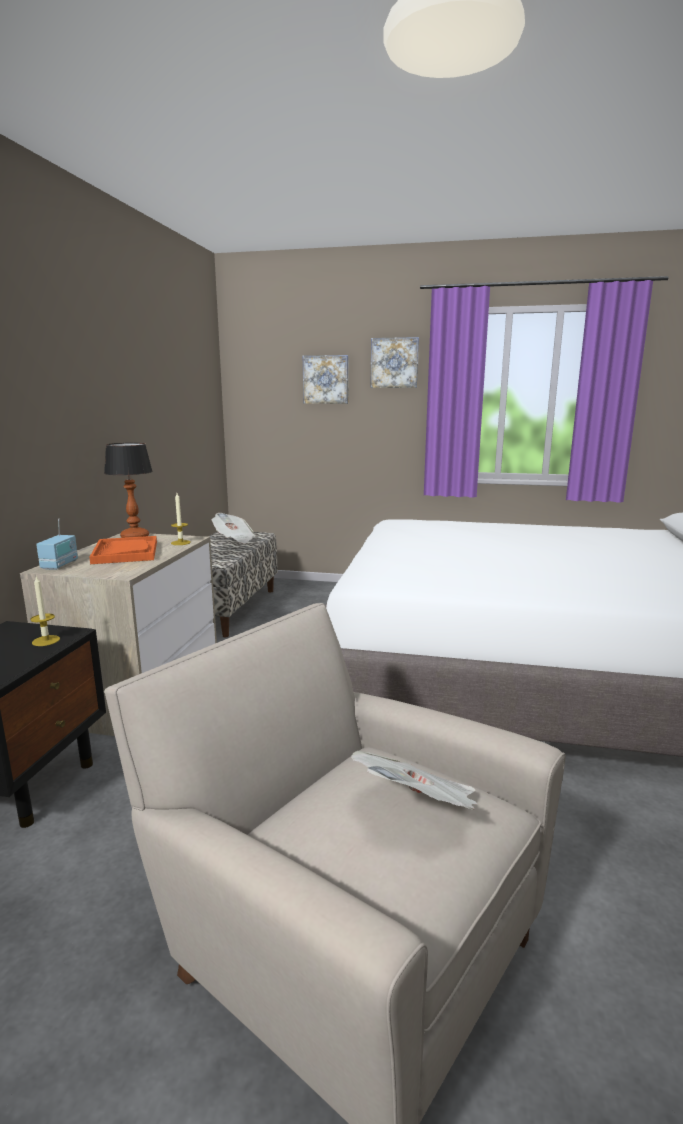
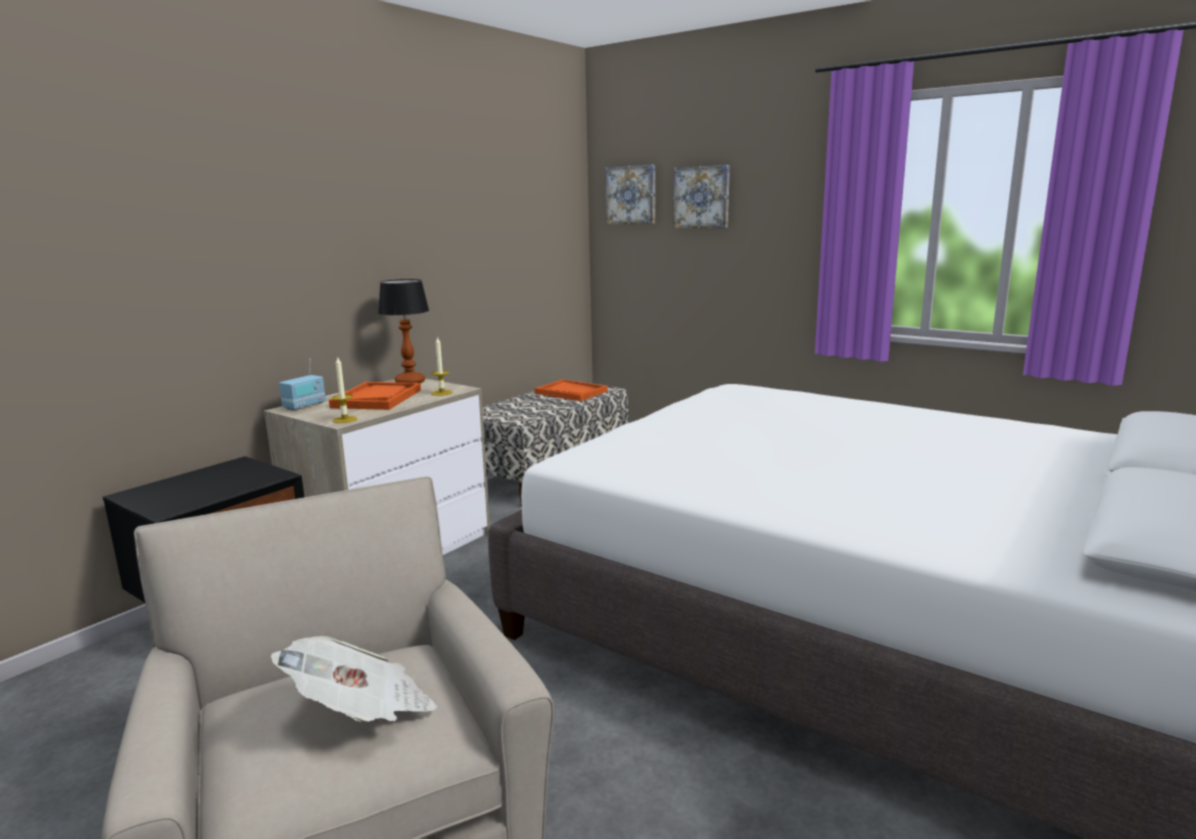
camera: 25 degrees right, 0 degrees up
candle [30,576,60,646] -> candle moved to [332,357,358,423]
newspaper [211,513,256,544] -> orange tray [535,379,608,401]
picture [370,337,419,388] -> picture moved to [606,165,655,224]

